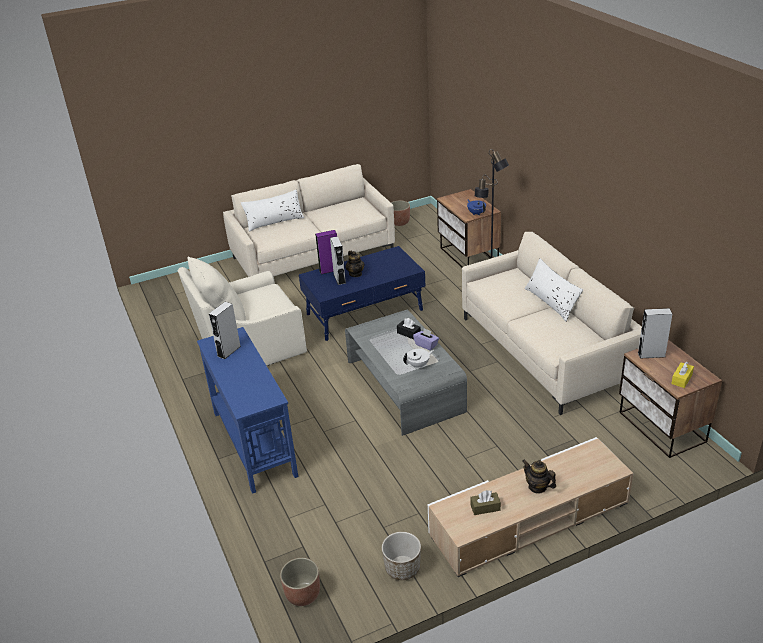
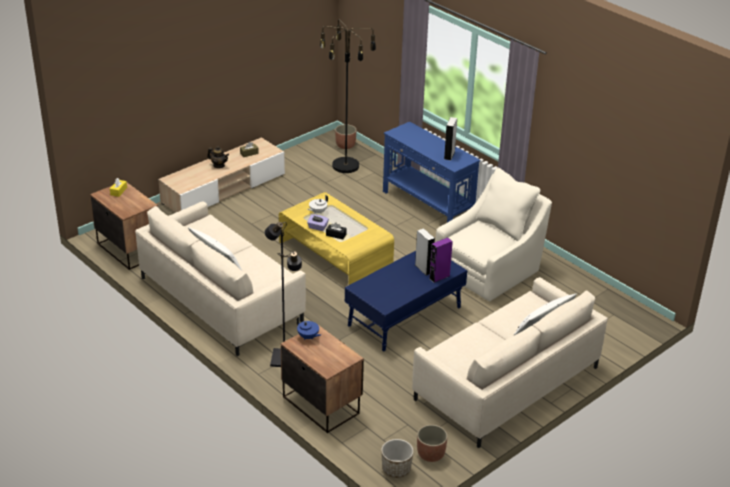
camera: 160 degrees right, 0 degrees up
teapot [345,251,365,277] -> none
grey coffee table [345,310,467,436] -> yellow coffee table [279,192,394,285]
planter [382,532,421,580] -> planter moved to [381,439,414,478]
grey speaker [638,308,672,359] -> none
none -> floor lamp [320,19,376,173]

